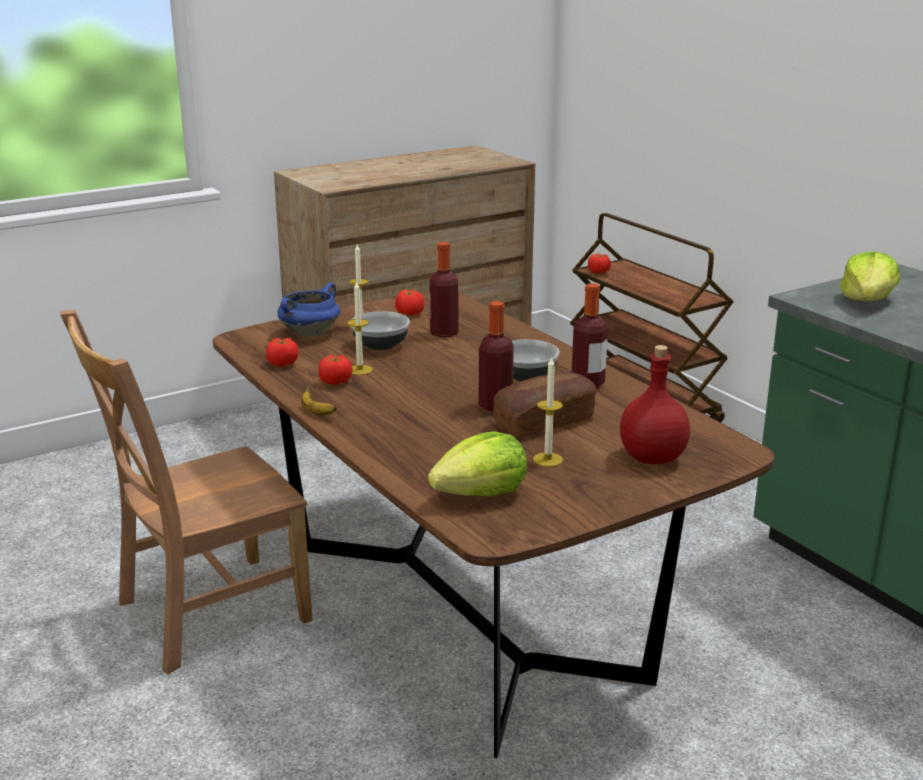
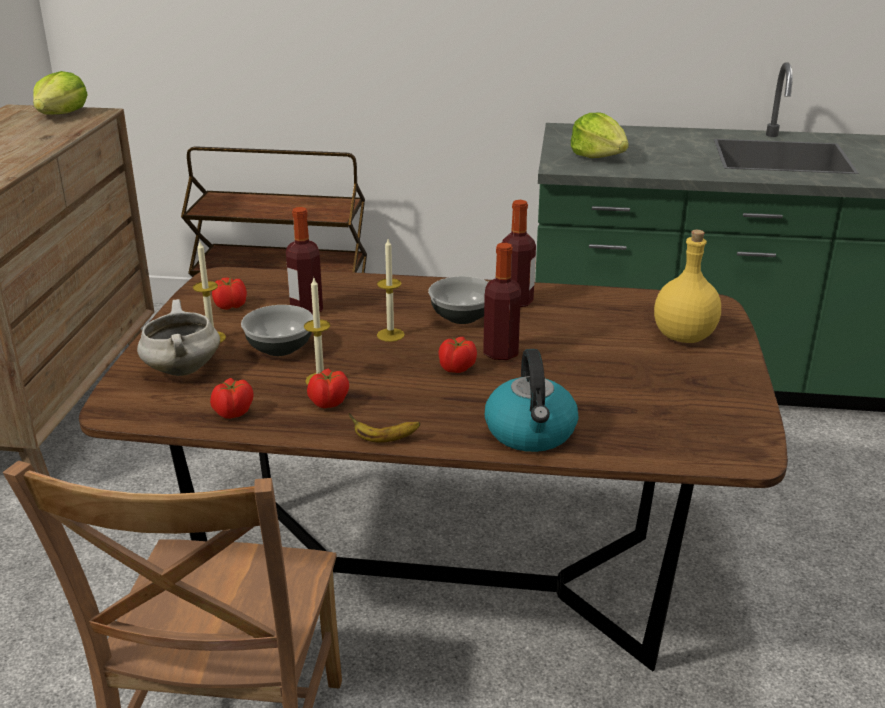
camera: 50 degrees left, 5 degrees up
blue cooking pot [277,283,340,337] -> white cooking pot [137,299,220,376]
lettuce [428,431,527,496] -> lettuce moved to [33,71,88,115]
bread [493,372,596,437] -> none
candle [533,356,563,467] -> candle moved to [377,239,405,342]
tomato [588,253,611,273] -> tomato moved to [438,337,477,373]
red bottle [620,345,690,464] -> yellow bottle [654,230,721,343]
none -> kettle [485,349,578,452]

